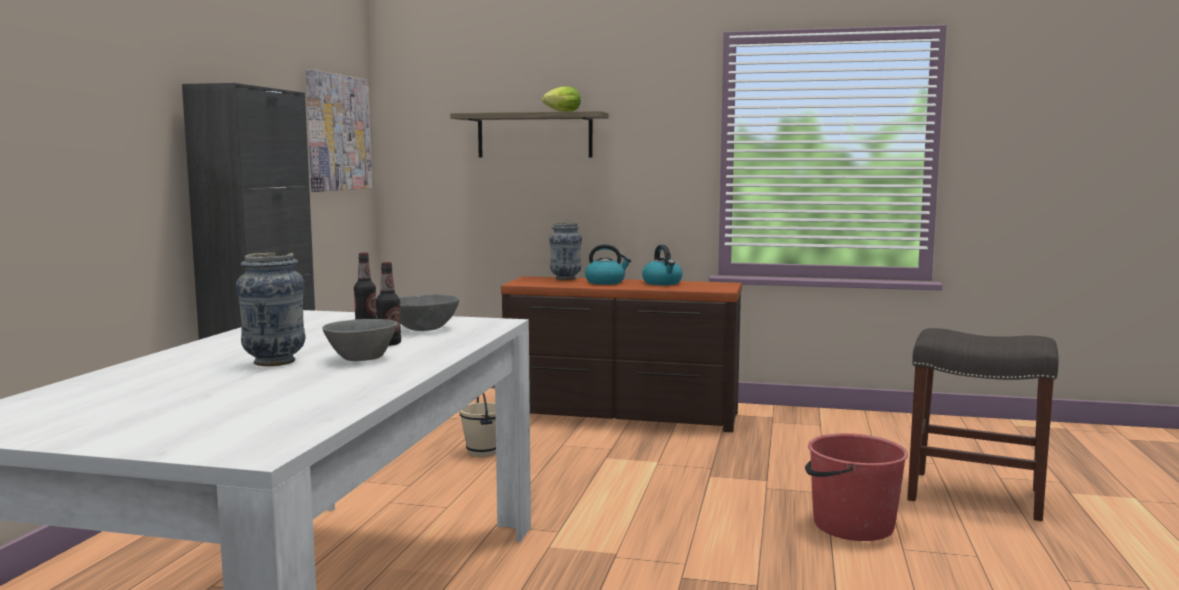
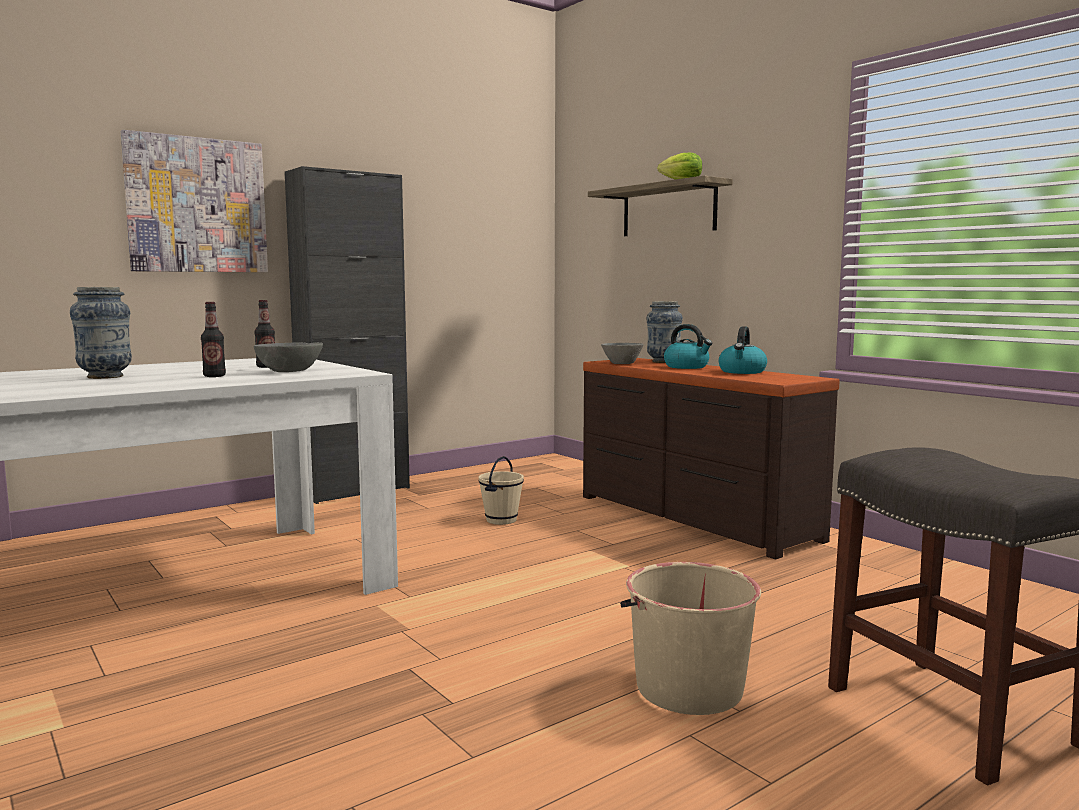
camera: 40 degrees right, 0 degrees up
picture [306,69,372,192] -> picture moved to [121,130,268,272]
grey bowl [322,319,398,361] -> grey bowl moved to [601,343,643,364]
red bucket [805,433,908,541] -> beige bucket [620,562,761,715]

